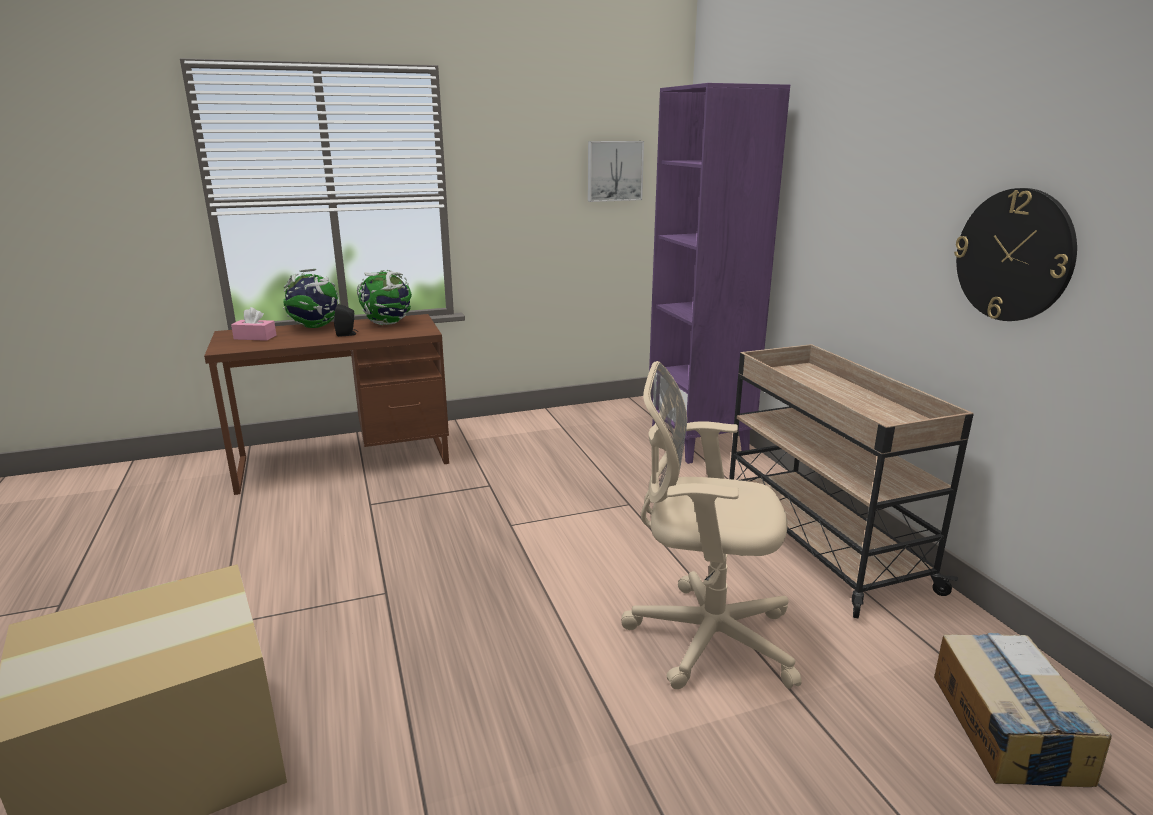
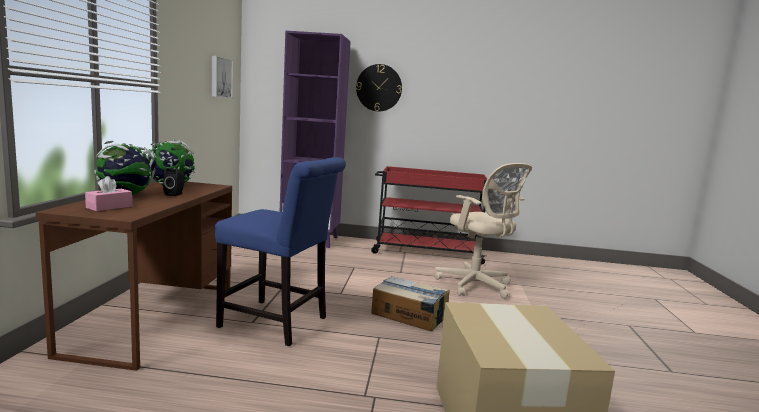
camera: 65 degrees left, 10 degrees down
beige office chair [621,361,802,689] -> beige office chair turned 75 degrees counterclockwise [435,163,532,299]
beige cart [729,344,974,618] -> red cart [371,166,488,265]
cardboard box [934,633,1112,787] -> cardboard box moved to [371,276,450,331]
wall clock [954,188,1077,321] -> wall clock moved to [356,64,402,111]
none -> blue chair [215,157,346,346]

